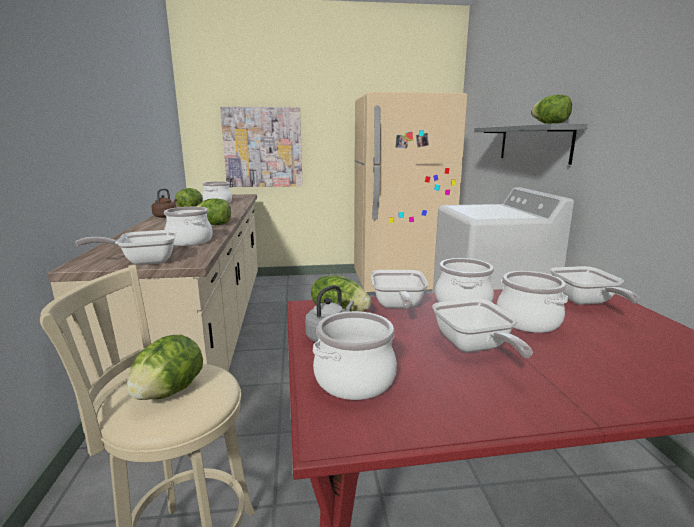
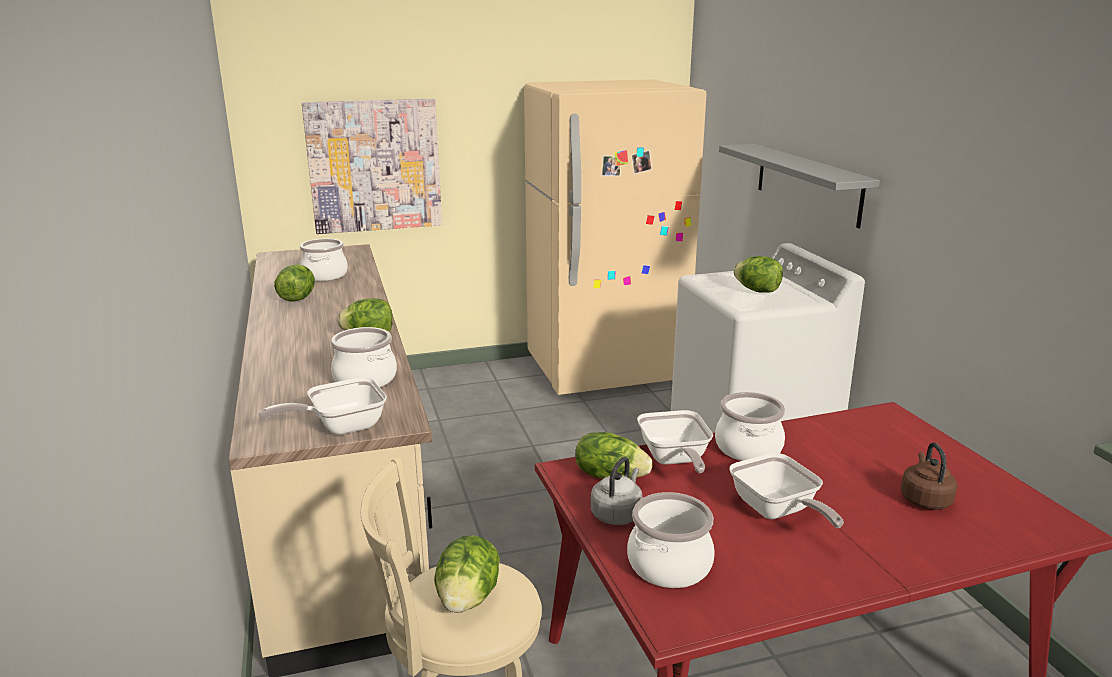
camera: 10 degrees left, 5 degrees up
brown kettle [151,188,177,218] -> brown kettle moved to [901,442,957,510]
cooking pot [496,271,568,333] -> none
lettuce [531,94,572,124] -> lettuce moved to [733,256,783,293]
frying pan [550,266,640,305] -> none

